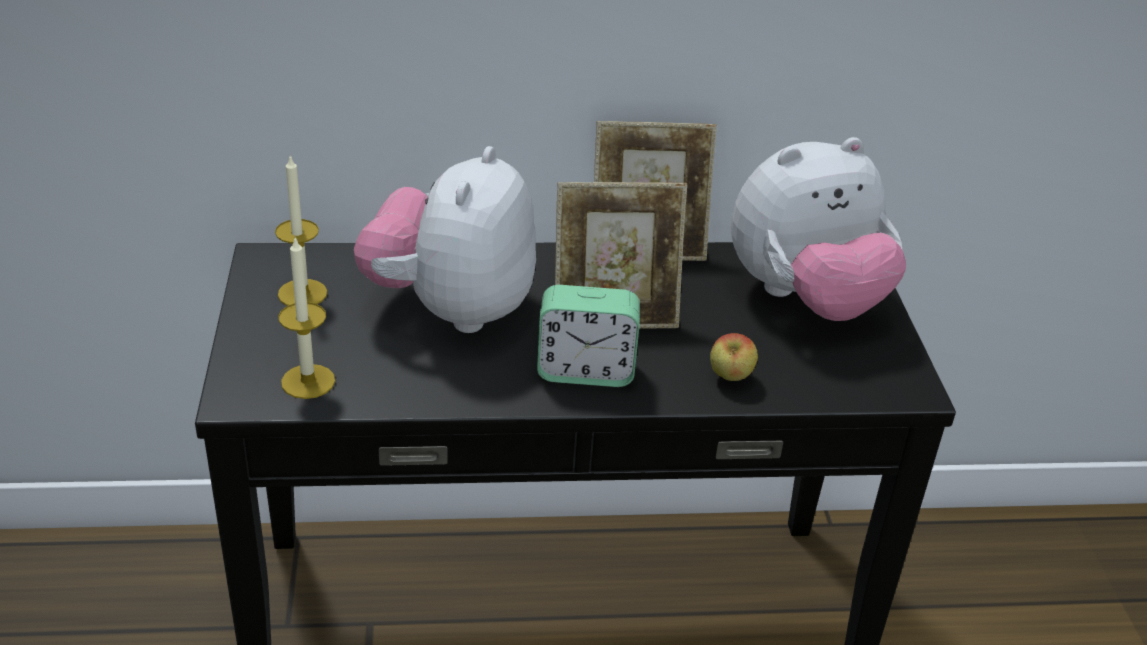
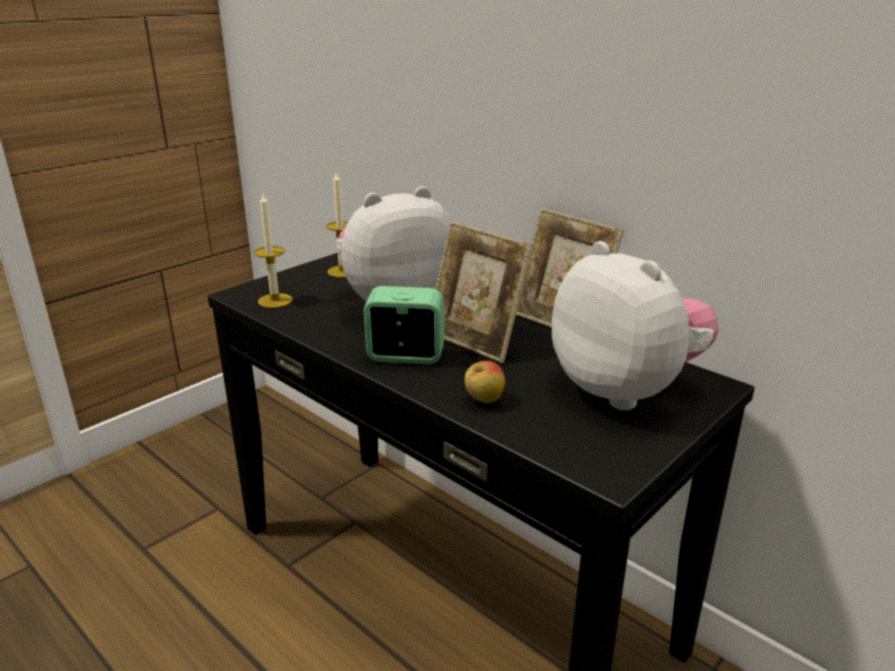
camera: 50 degrees right, 10 degrees down
alarm clock [537,285,640,387] -> alarm clock turned 135 degrees clockwise [364,286,444,365]
plush toy [731,137,906,321] -> plush toy turned 150 degrees counterclockwise [552,241,719,410]

